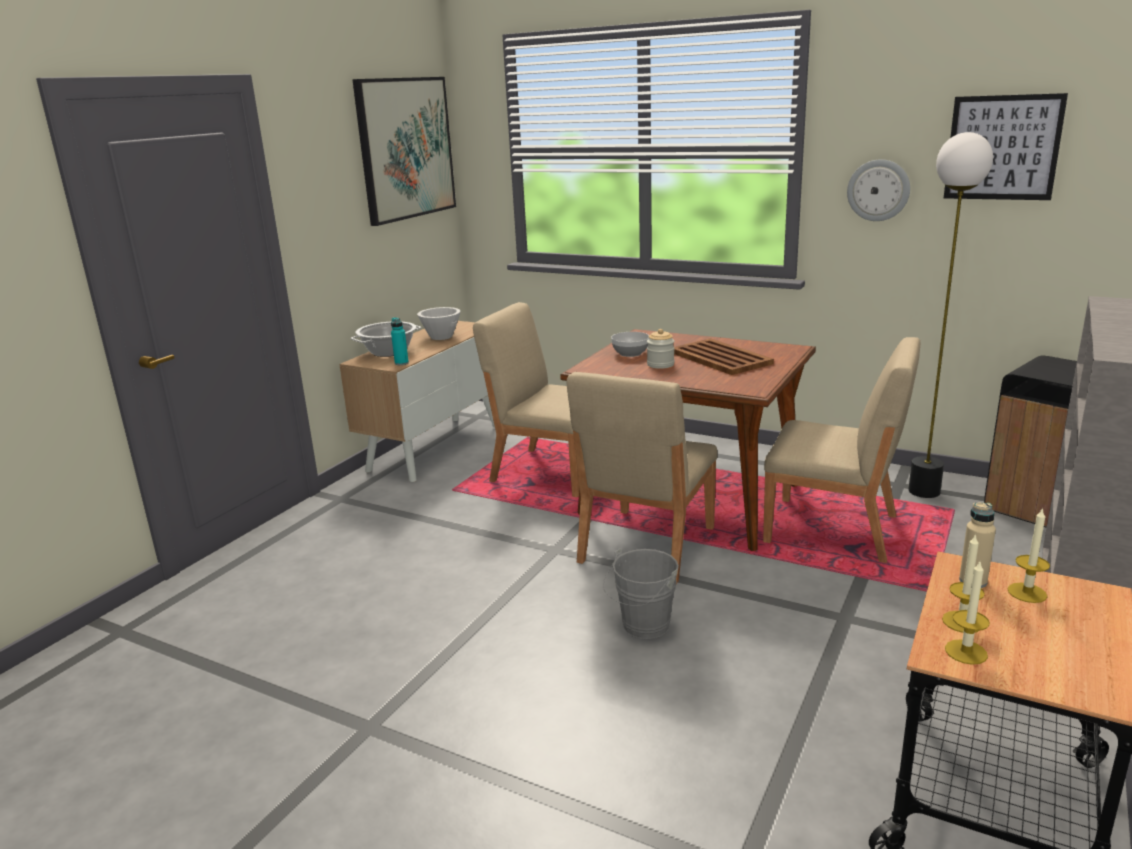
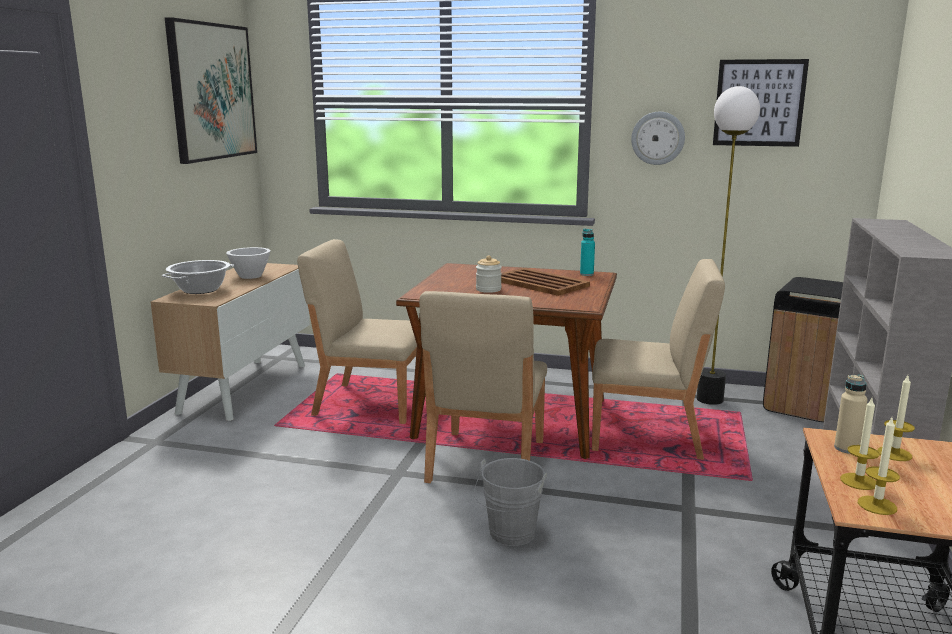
camera: 15 degrees left, 5 degrees down
turquoise bottle [391,317,409,365] -> turquoise bottle moved to [580,229,595,276]
bowl [611,332,649,357] -> none

